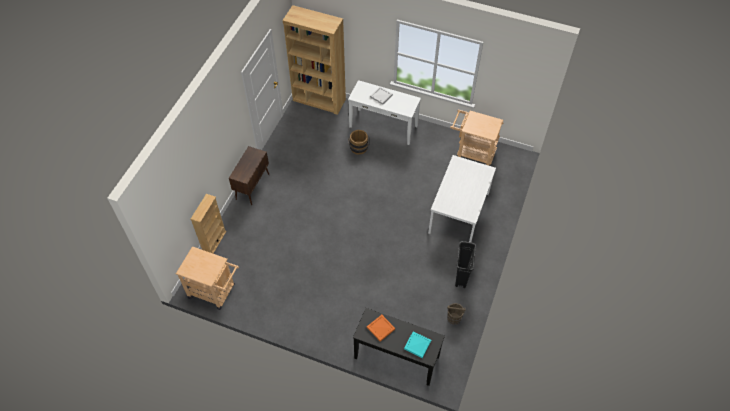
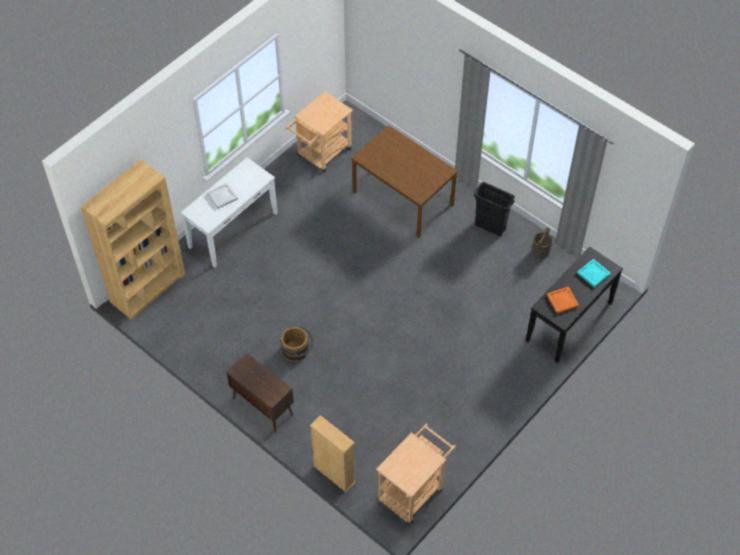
camera: 70 degrees left, 0 degrees up
brown bucket [348,130,370,155] -> brown bucket moved to [281,326,313,362]
white dining table [428,155,496,242] -> brown dining table [351,125,458,238]

